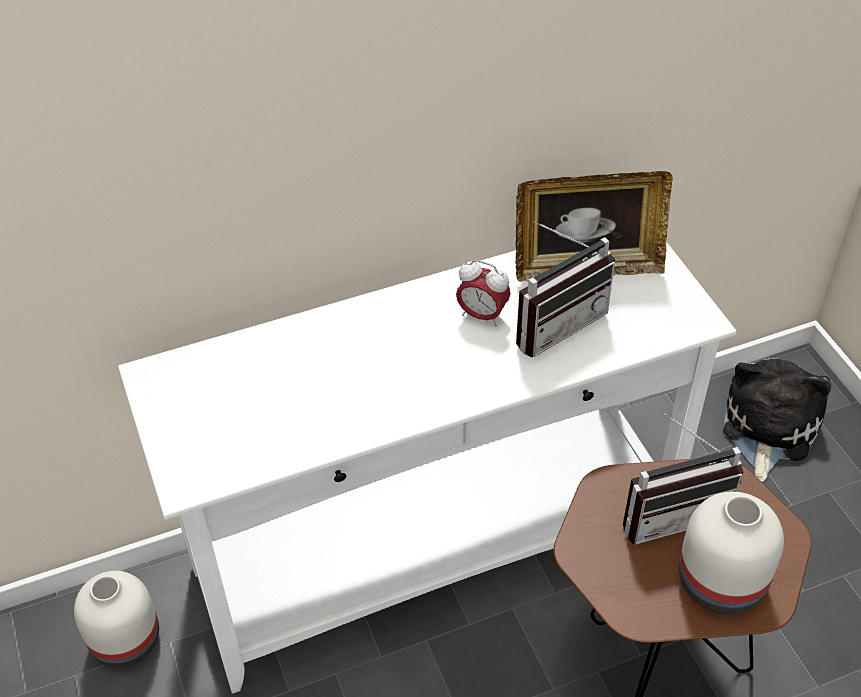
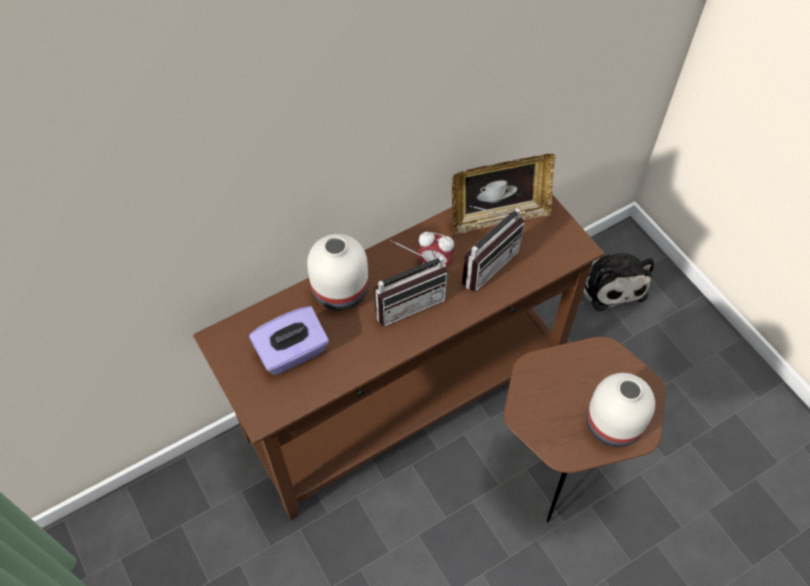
camera: 10 degrees left, 10 degrees up
white vase [74,571,159,668] -> white vase moved to [307,234,369,311]
white console table [118,242,737,694] -> brown console table [193,194,605,520]
radio [623,413,743,545] -> radio moved to [374,240,448,327]
plush toy [723,358,831,482] -> plush toy turned 150 degrees clockwise [584,253,654,311]
none -> purple tissue box [249,306,329,375]

